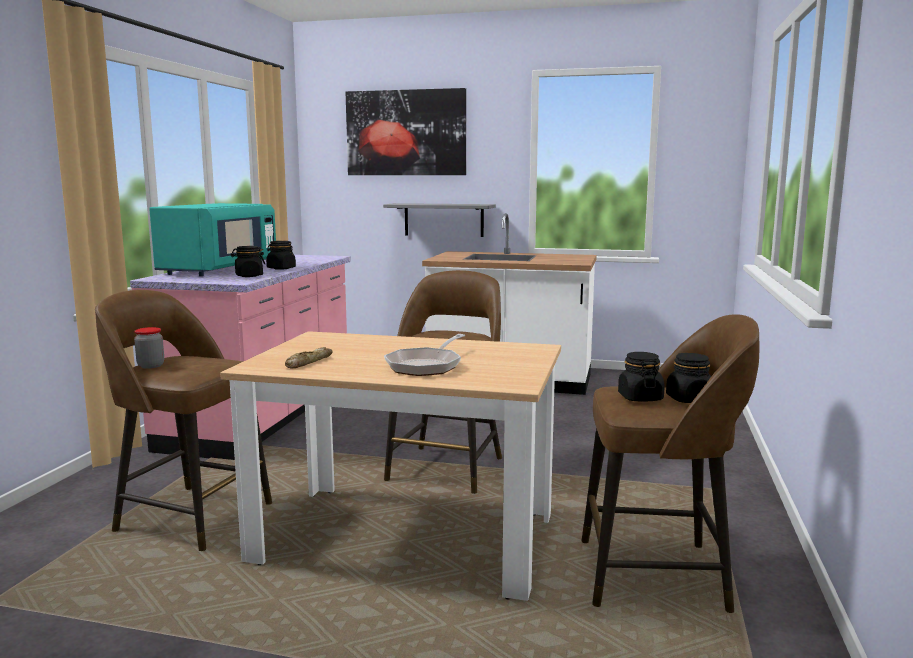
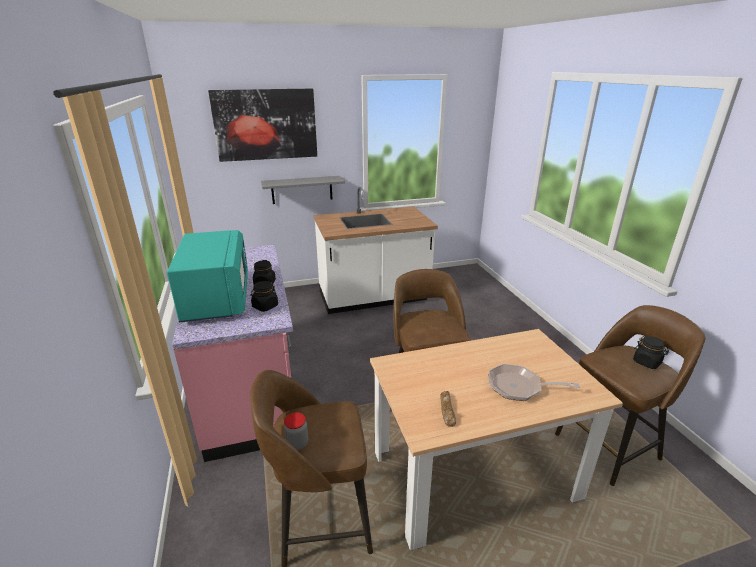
camera: 30 degrees left, 15 degrees up
frying pan [384,334,465,376] -> frying pan turned 105 degrees clockwise [489,364,580,401]
black jar [618,352,665,402] -> none

